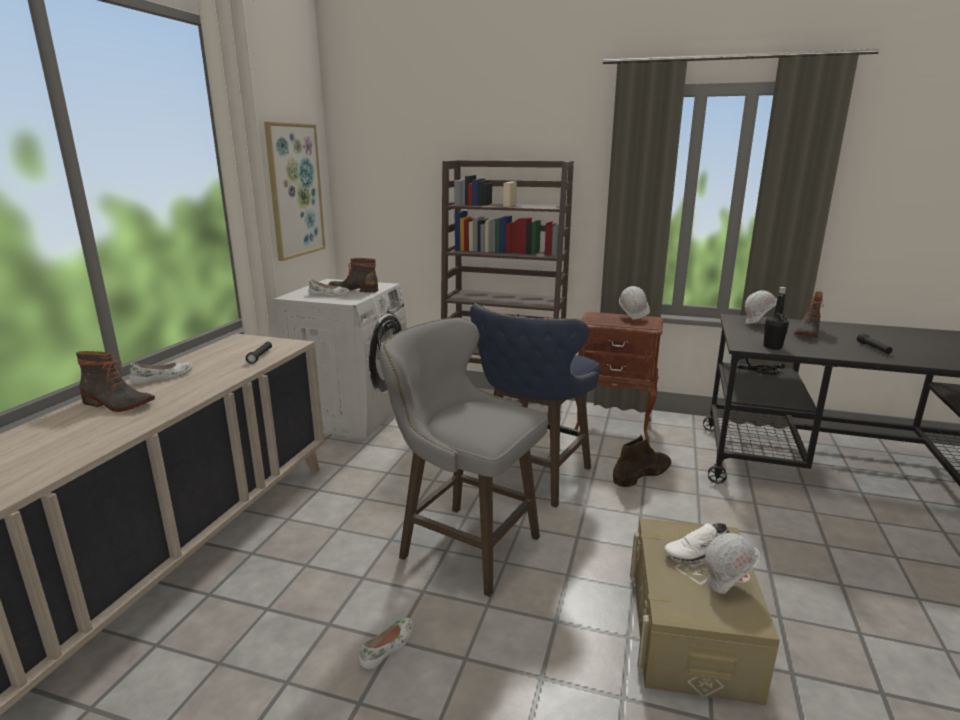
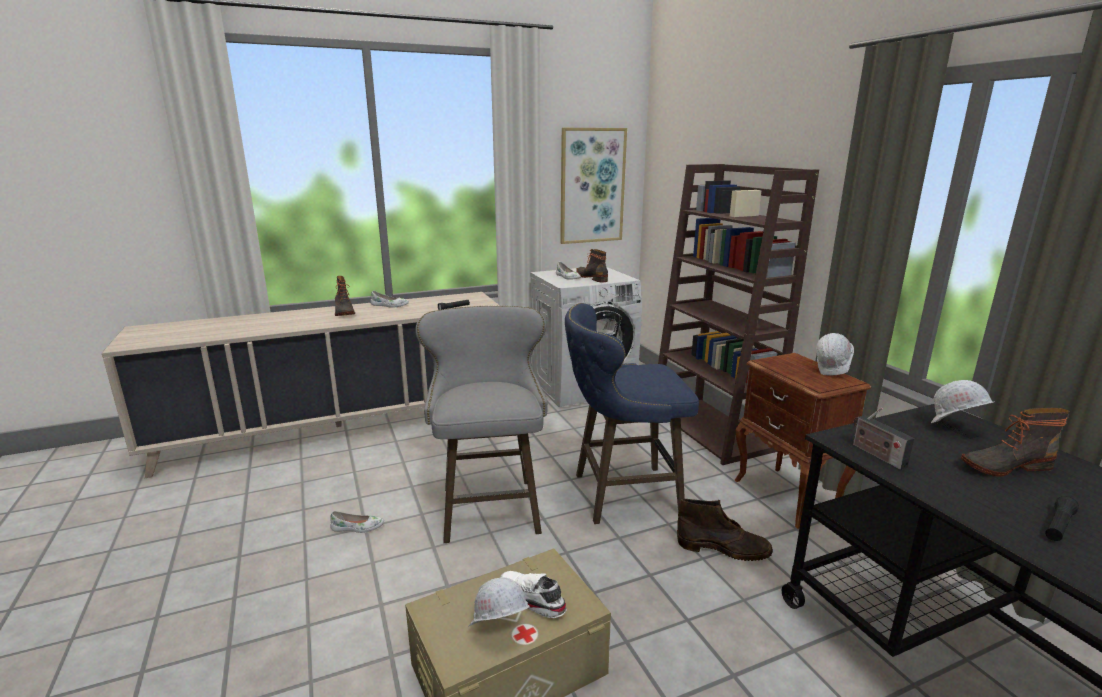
camera: 50 degrees right, 0 degrees up
black bottle [763,287,789,350] -> radio [853,407,914,470]

